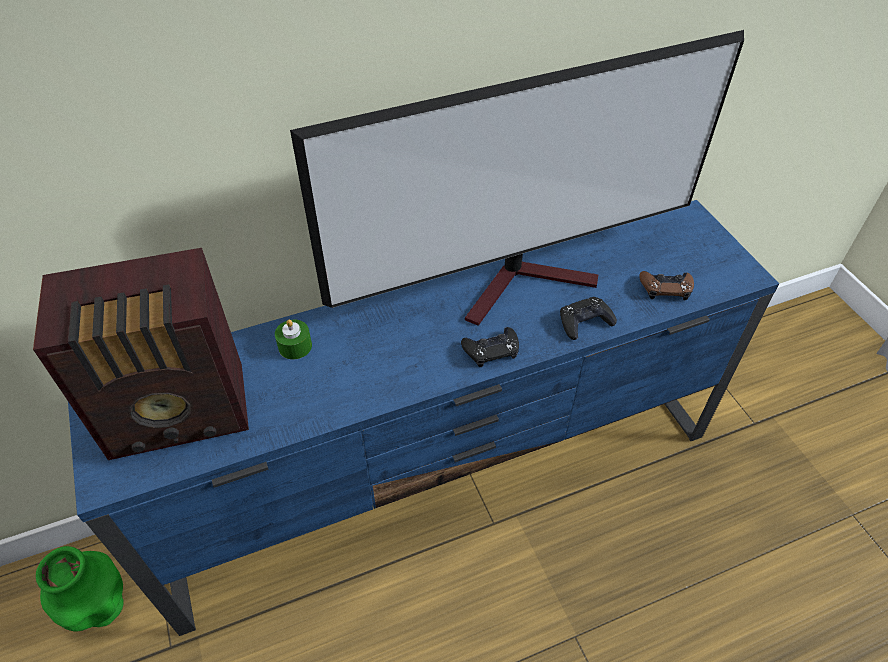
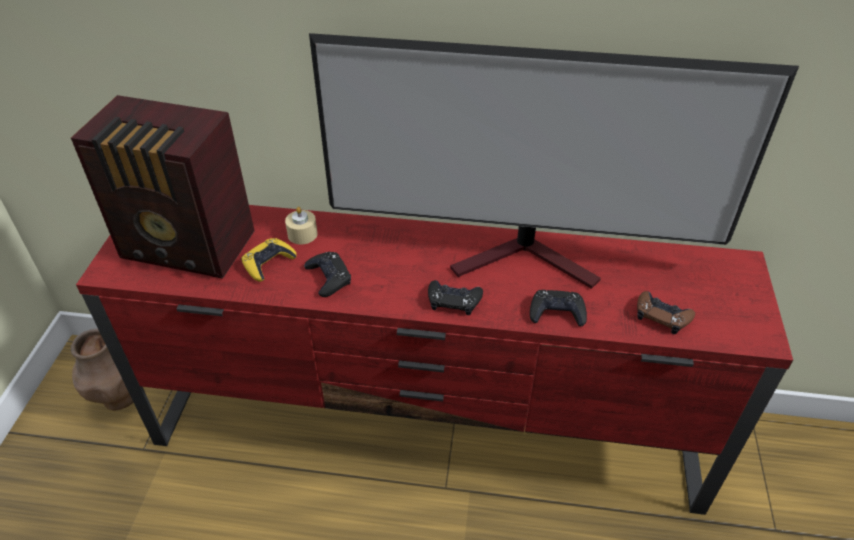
camera: 30 degrees right, 5 degrees down
green vase [36,546,124,632] -> brown vase [71,329,133,410]
blue tv stand [68,200,779,636] -> red tv stand [76,205,793,515]
green candle [275,319,312,360] -> beige candle [285,207,318,245]
none -> yellow game controller [241,238,297,282]
none -> black game controller [304,252,351,297]

